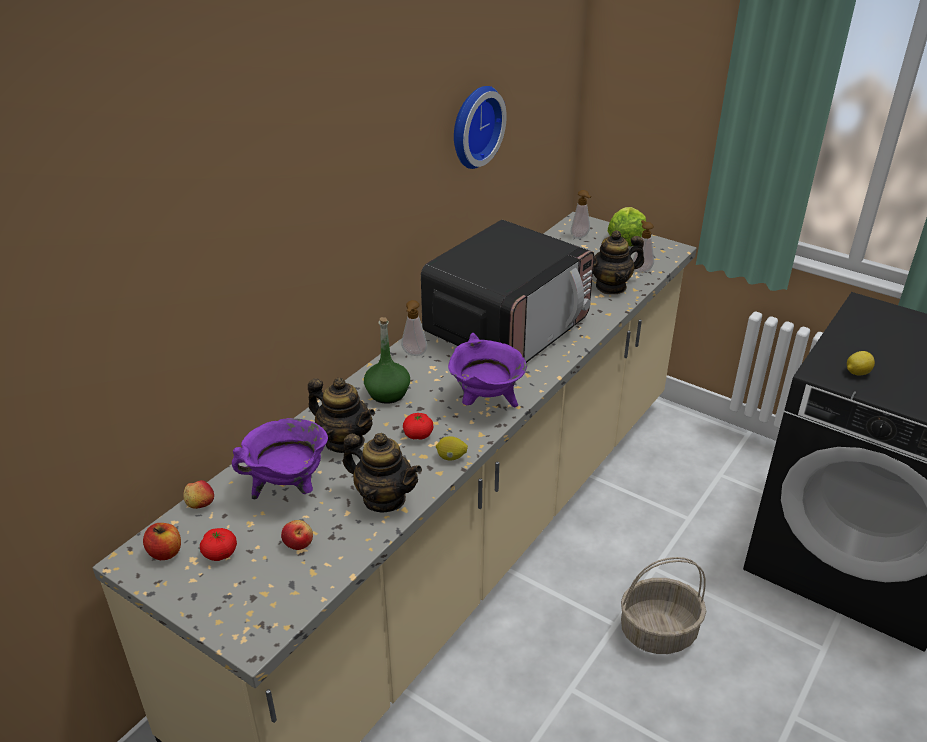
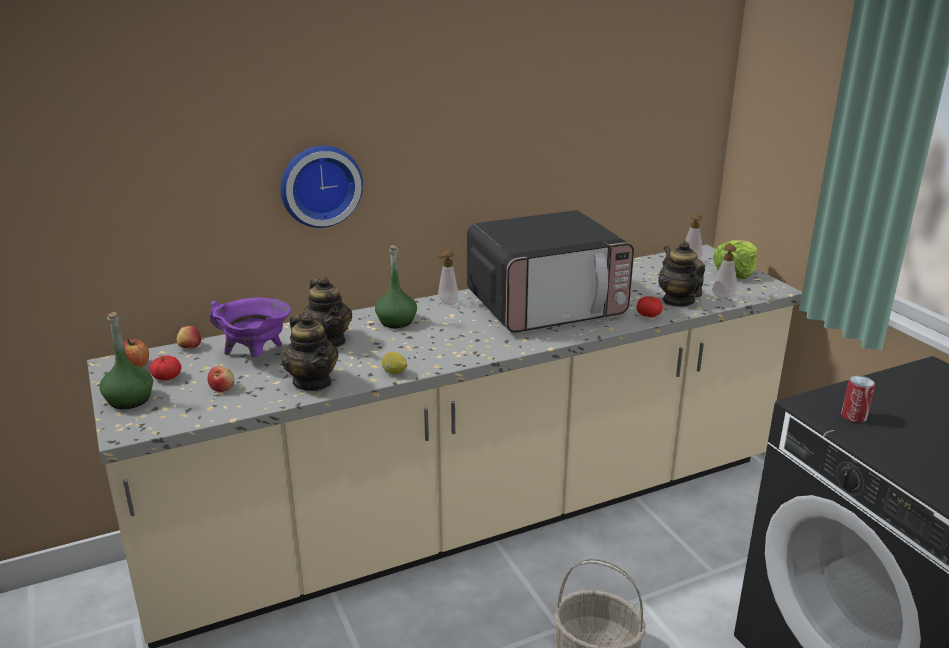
camera: 30 degrees right, 10 degrees down
tomato [403,413,433,440] -> tomato moved to [637,296,663,317]
purple cooking pot [448,333,527,407] -> none
wall clock [454,86,507,169] -> wall clock moved to [281,146,363,228]
teapot [593,230,644,294] -> teapot turned 60 degrees clockwise [658,241,705,307]
lemon [847,351,875,375] -> can [841,375,875,423]
none -> green bottle [99,312,153,409]

